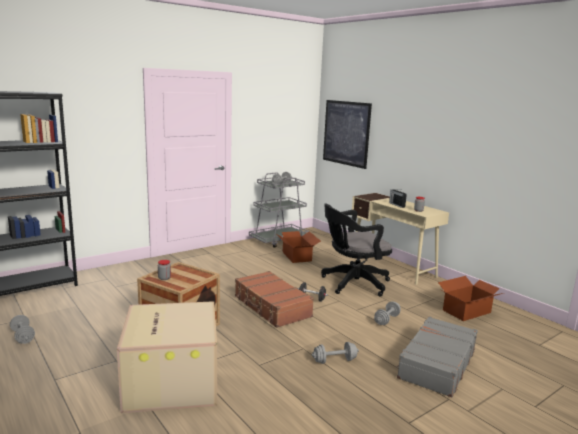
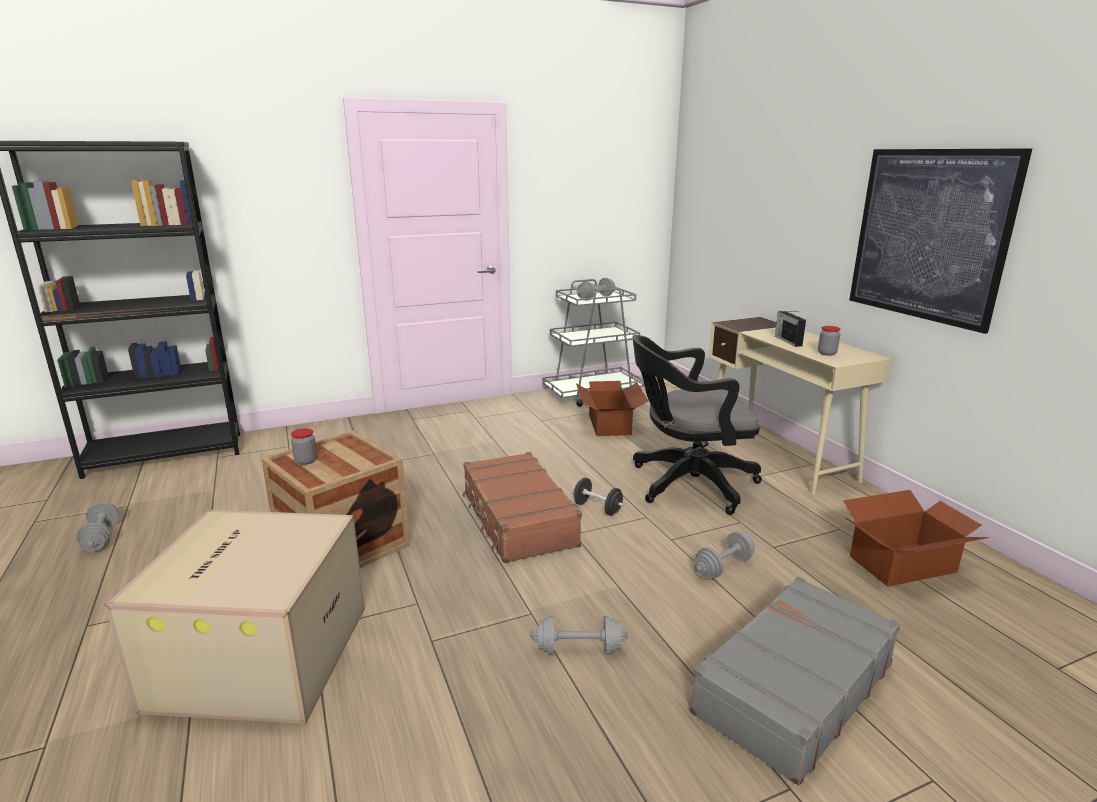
camera: 15 degrees right, 5 degrees up
picture [323,100,372,169] -> picture moved to [849,148,1033,334]

